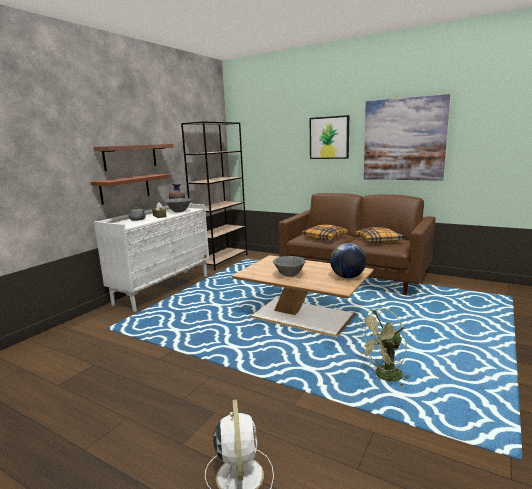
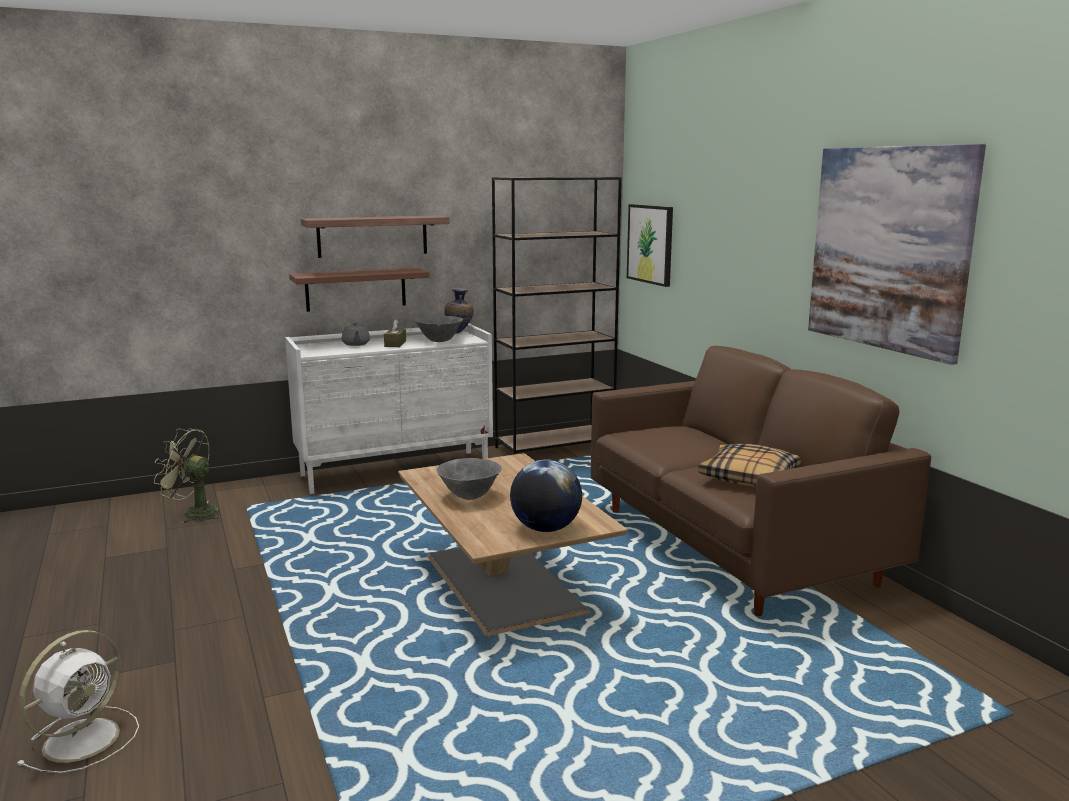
camera: 35 degrees right, 0 degrees up
pillow [302,225,348,240] -> none
picture [310,115,349,159] -> picture moved to [627,204,673,287]
green fan [356,308,410,386] -> green fan moved to [154,429,221,523]

